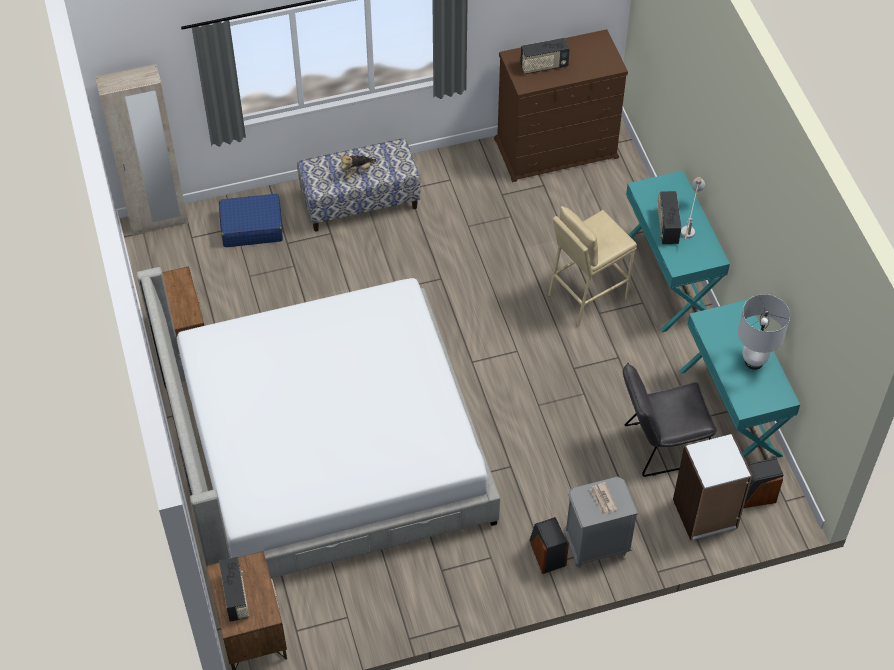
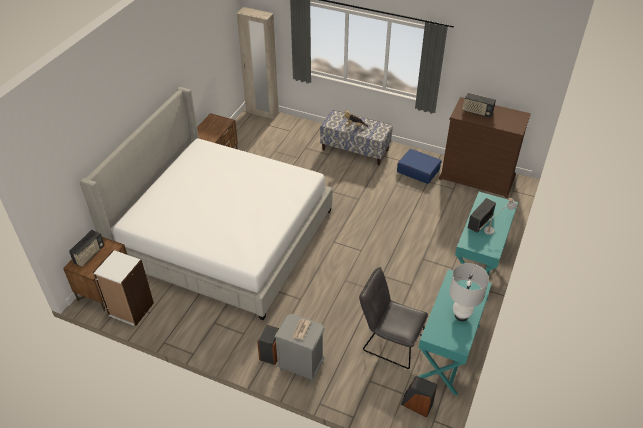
camera: 40 degrees right, 10 degrees down
blue suitcase [219,194,283,247] -> blue suitcase moved to [397,149,441,184]
beige stool [548,206,637,327] -> none
white bookcase [673,434,753,541] -> white bookcase moved to [93,250,154,327]

